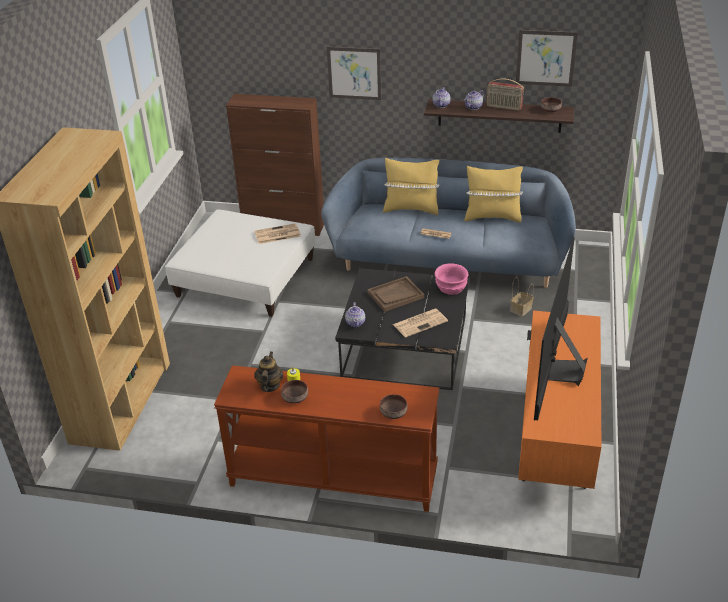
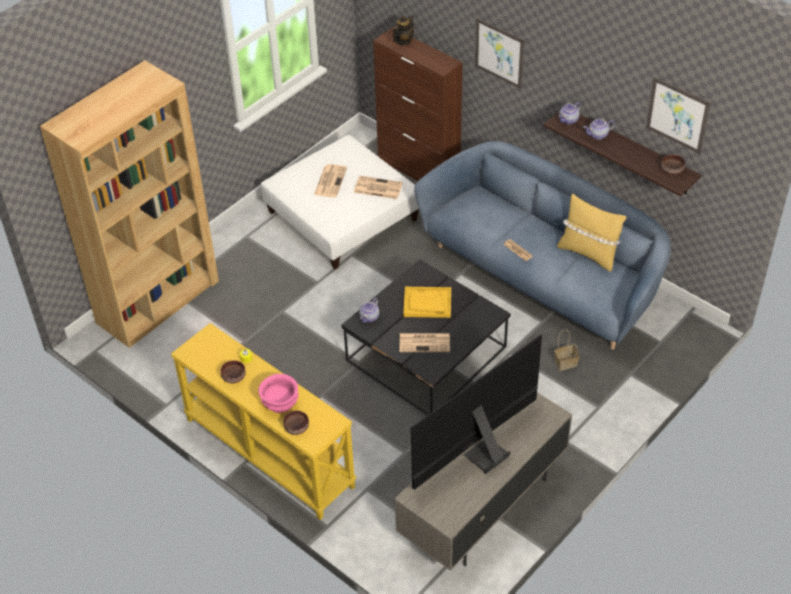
camera: 30 degrees right, 10 degrees up
brown console table [214,365,439,512] -> yellow console table [171,323,356,520]
teapot [254,352,284,392] -> teapot moved to [393,15,414,45]
brown tray [367,276,425,312] -> yellow tray [403,287,451,318]
yellow pillow [383,158,439,215] -> none
pink bowl [435,263,468,295] -> pink bowl moved to [258,374,299,413]
radio [487,79,524,111] -> none
orange tv stand [518,310,602,489] -> grey tv stand [394,393,572,571]
none -> newspaper [314,164,347,197]

